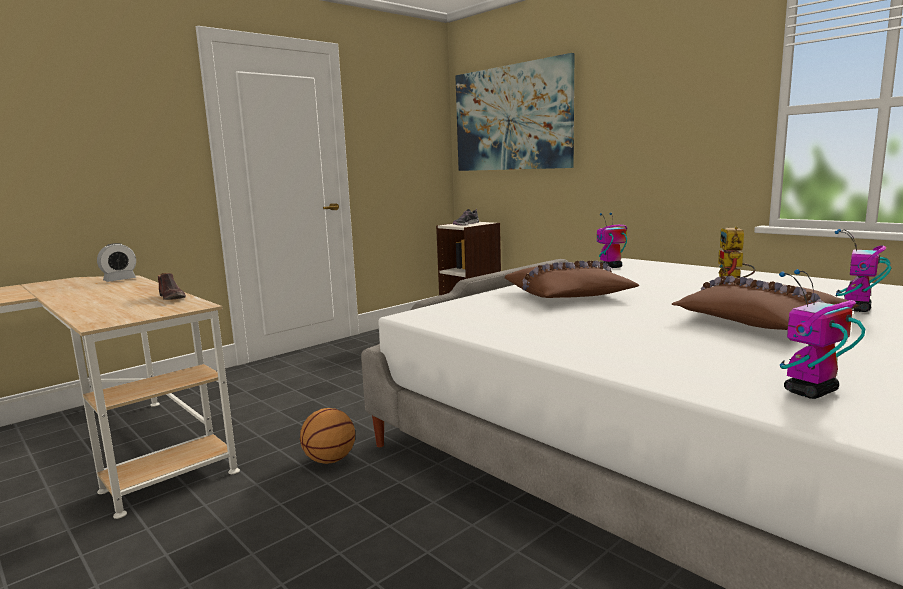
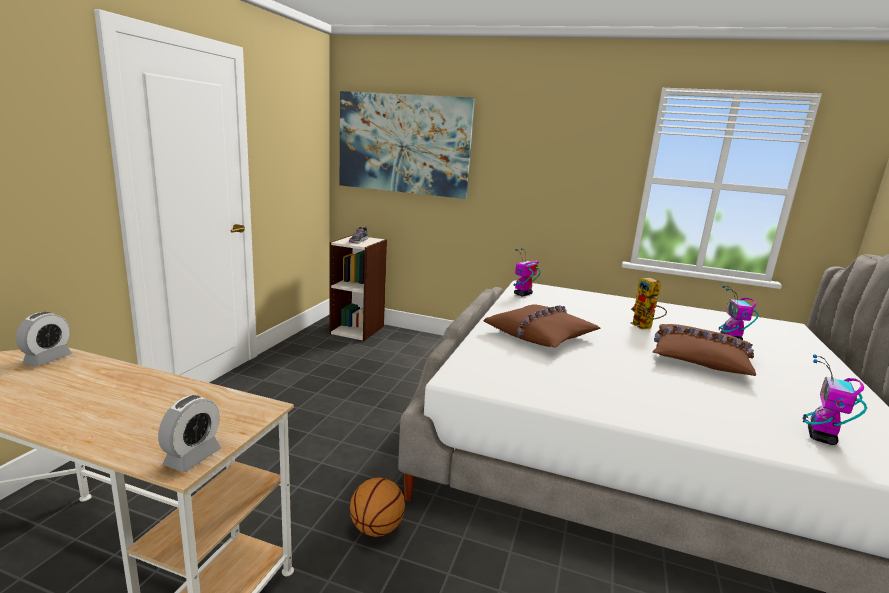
camera: 30 degrees left, 5 degrees up
brown shoe [158,273,186,300] -> none
none -> alarm clock [158,395,221,473]

